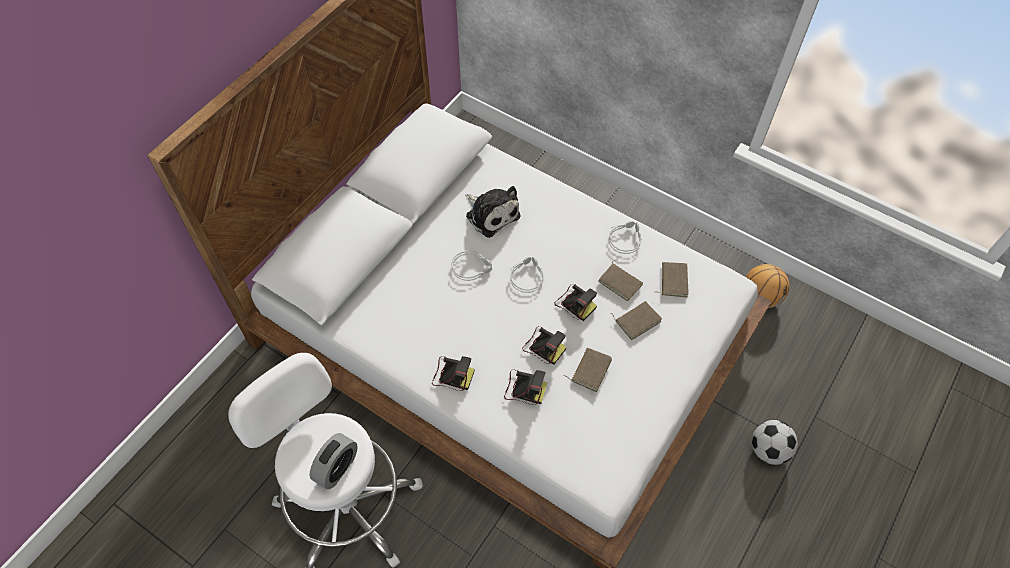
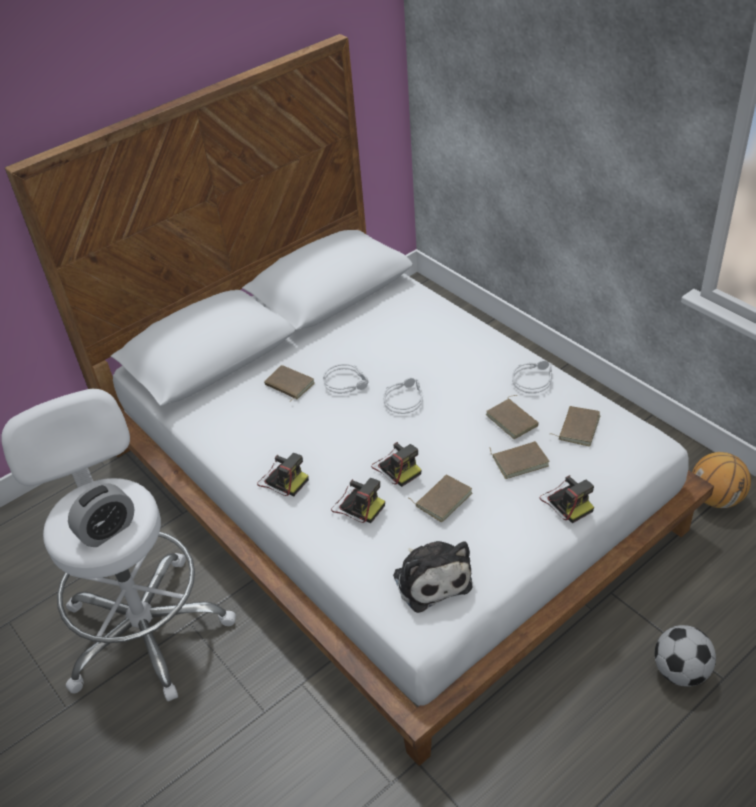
camera: 20 degrees right, 15 degrees down
plush toy [465,186,521,238] -> plush toy moved to [393,541,472,613]
camera [555,284,597,321] -> camera moved to [540,475,594,523]
none -> brown book [264,365,315,402]

